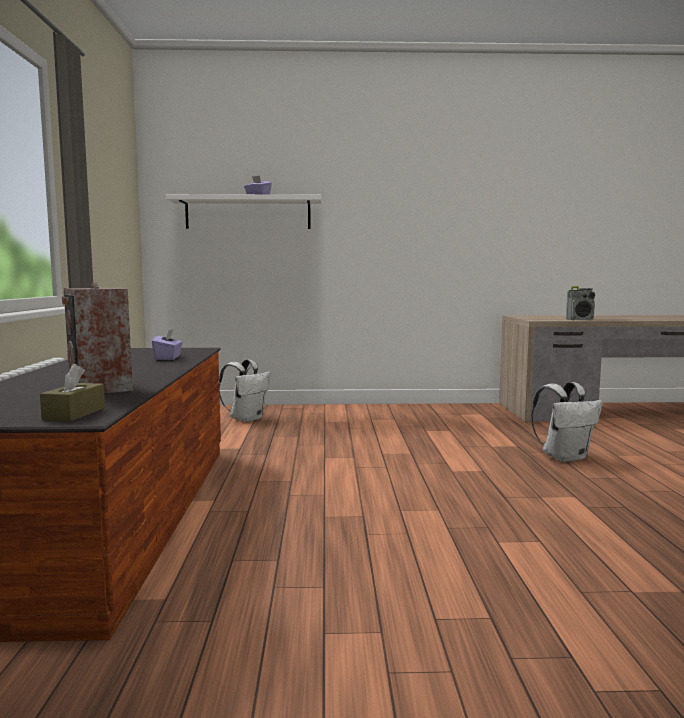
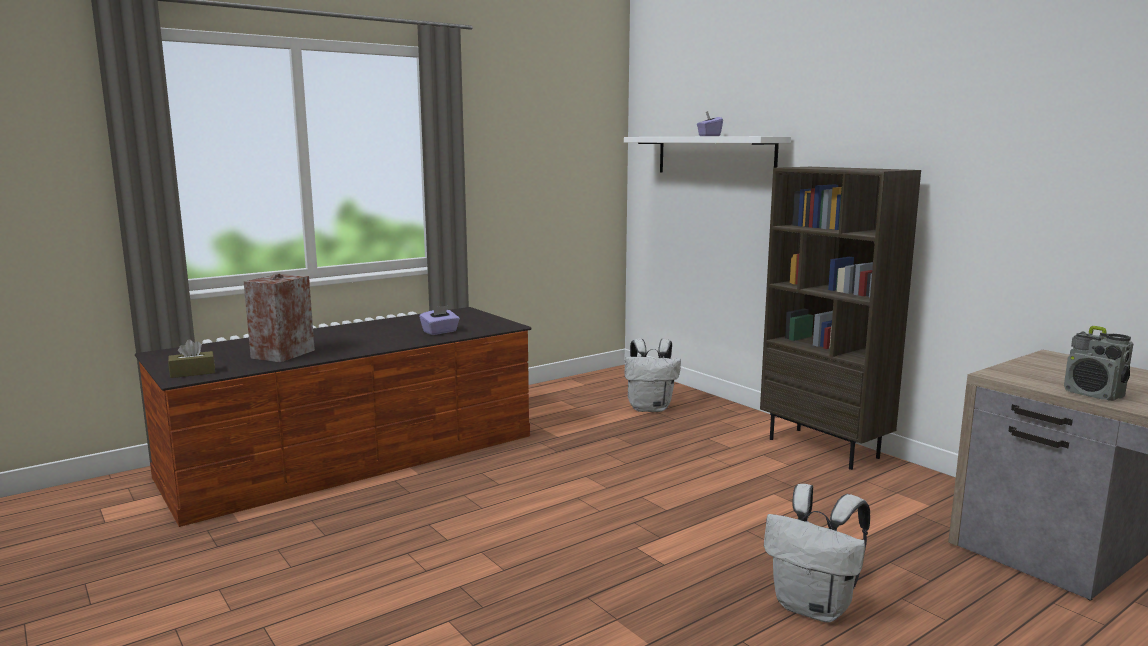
camera: 55 degrees right, 5 degrees up
none -> brown bookcase [760,167,921,470]

